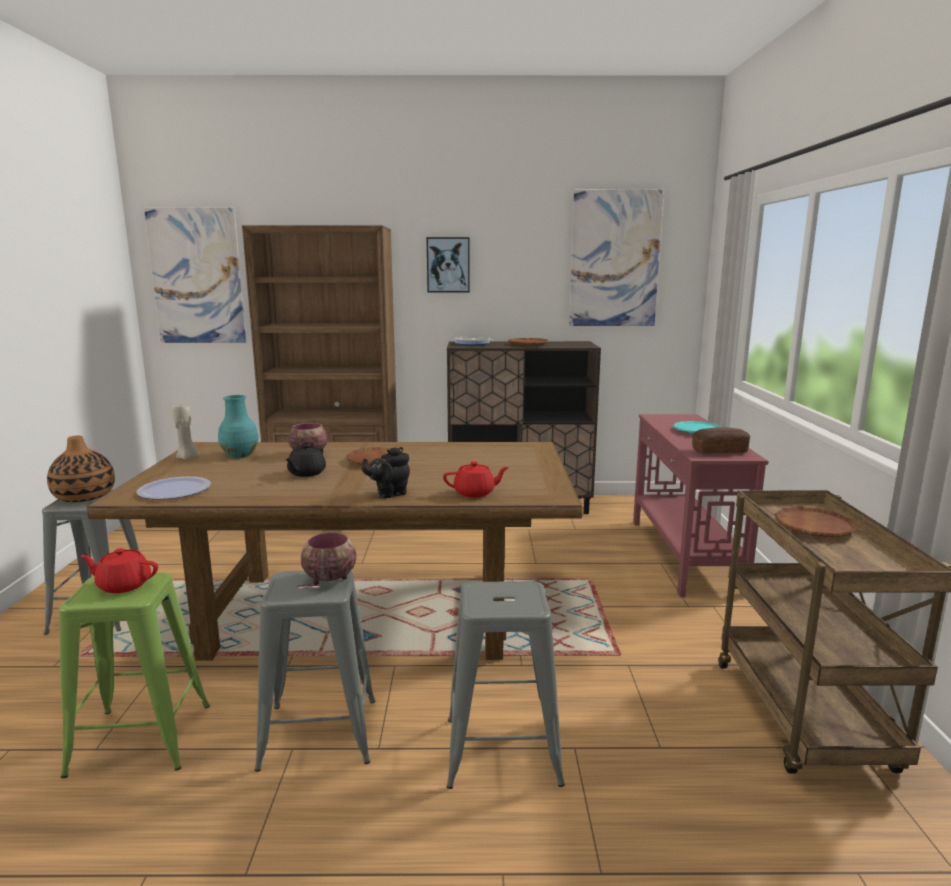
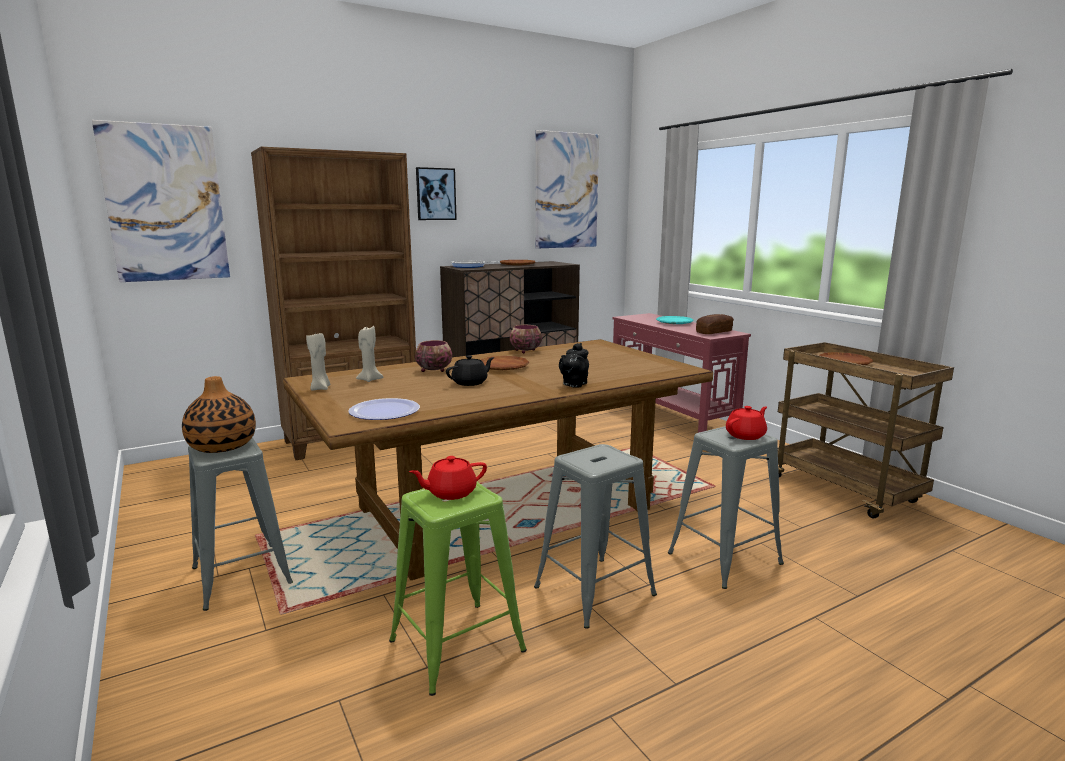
camera: 30 degrees left, 0 degrees up
turquoise vase [218,395,259,458] -> beige candle [356,326,383,382]
black teapot [285,444,326,477] -> black teapot turned 120 degrees counterclockwise [446,355,494,386]
bowl [301,532,357,585] -> bowl moved to [510,325,542,353]
red teapot [443,461,509,497] -> red teapot moved to [726,406,767,440]

